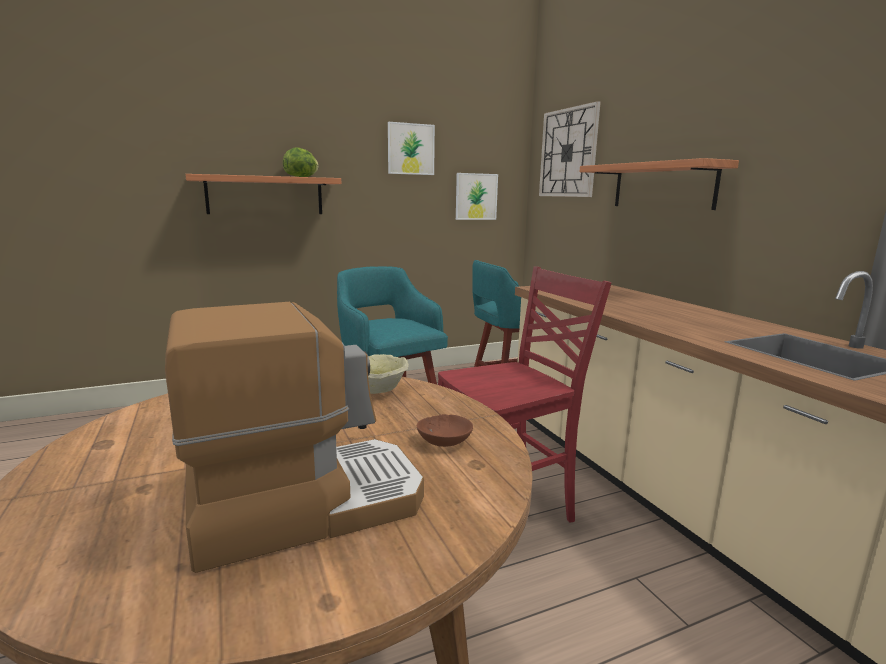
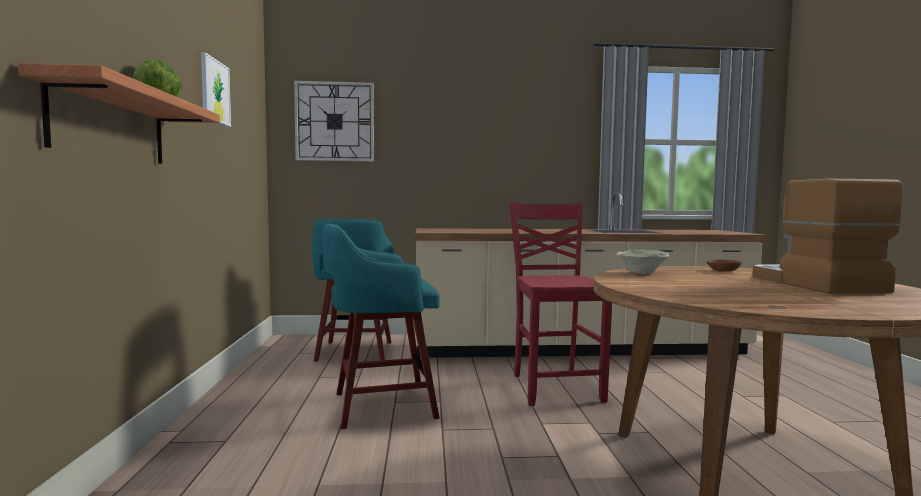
camera: 70 degrees left, 10 degrees down
picture [456,173,498,220] -> none
shelf [580,158,739,210] -> none

